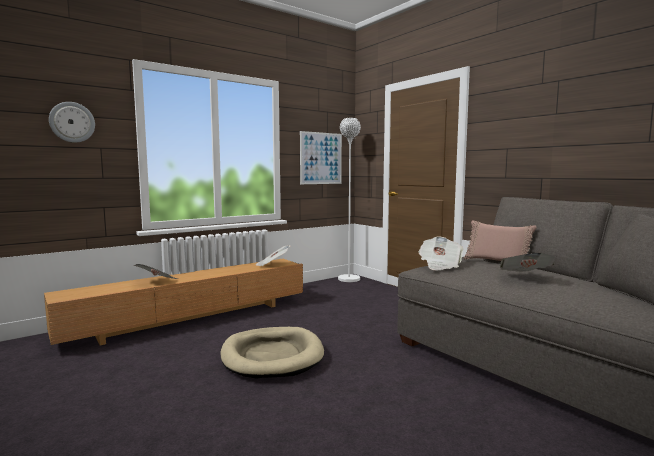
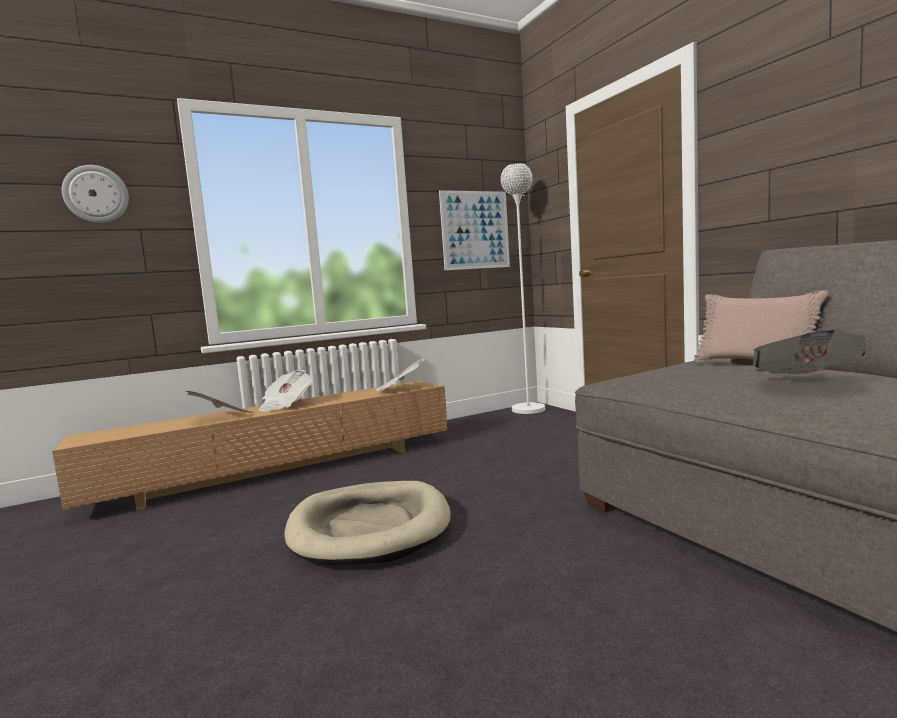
camera: 10 degrees right, 0 degrees up
newspaper [418,236,463,270] -> newspaper moved to [259,370,313,412]

